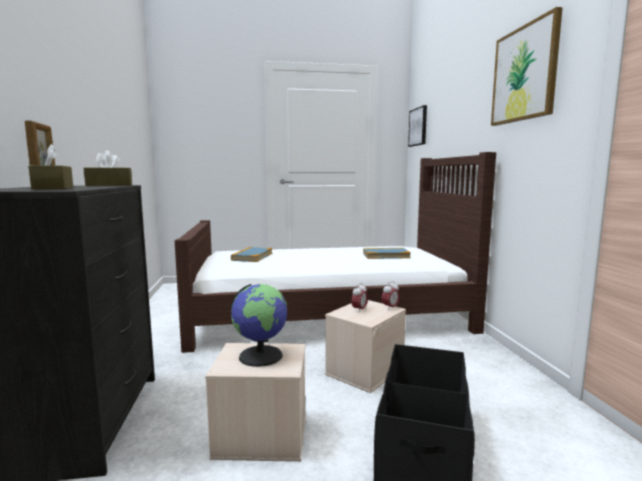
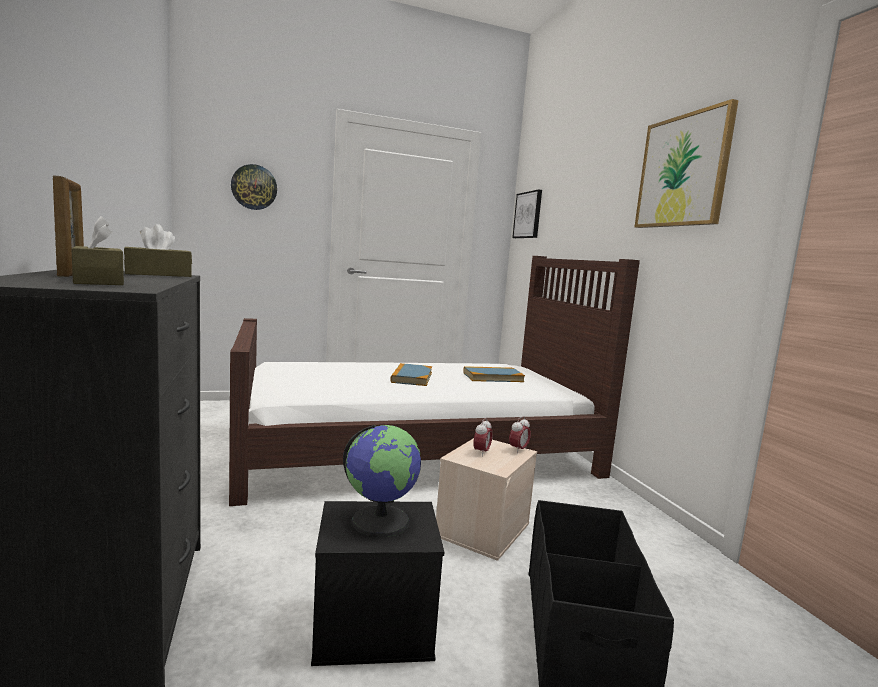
camera: 10 degrees left, 0 degrees up
beige storage box [205,343,306,462] -> black storage box [311,501,444,666]
book [231,247,272,262] -> book moved to [390,363,432,386]
none -> wall clock [231,164,277,210]

